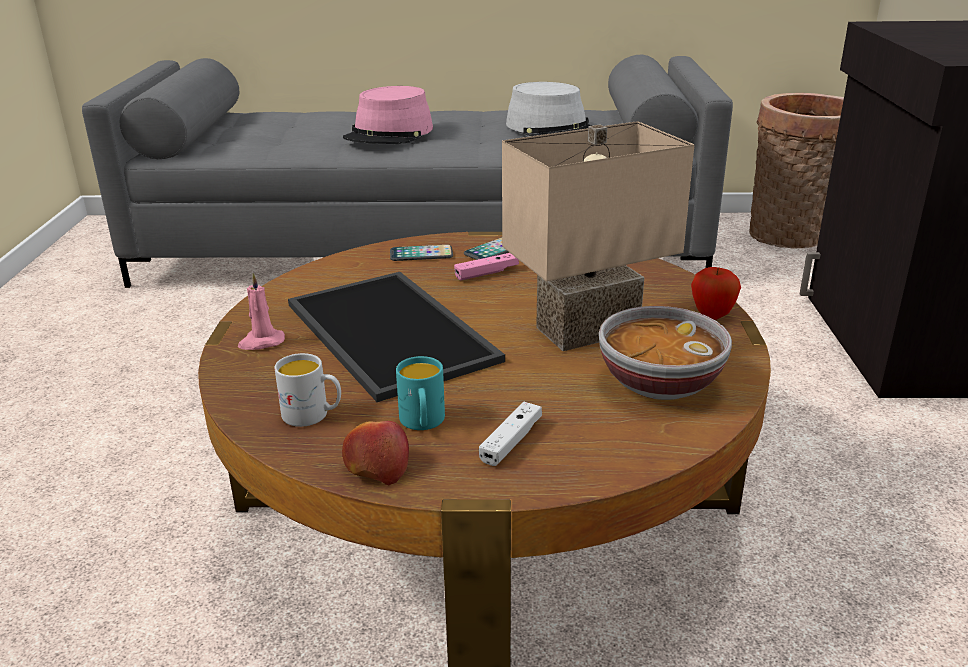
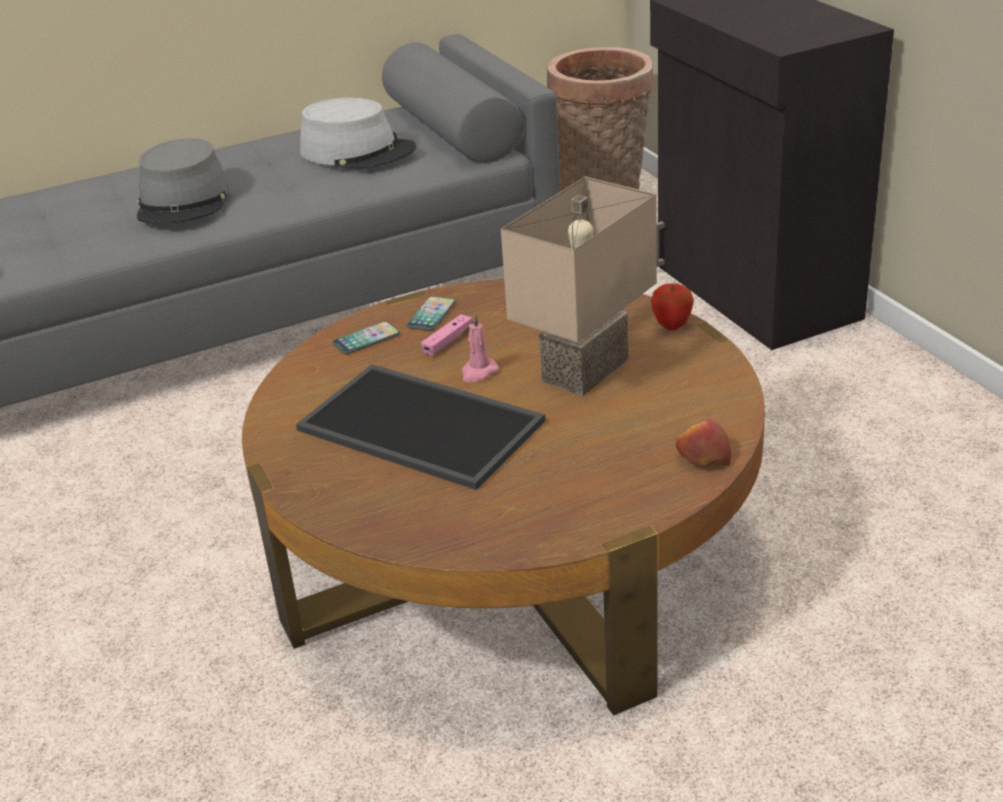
camera: 25 degrees left, 5 degrees up
pink candle [238,273,285,350] -> pink candle moved to [462,313,499,382]
white mug [275,353,341,427] -> none
apple [342,421,409,485] -> apple moved to [676,420,732,466]
pink hat [343,86,433,144] -> grey hat [137,138,230,224]
turquoise mug [396,356,445,430] -> none
white game controller [479,402,542,466] -> none
bowl [599,306,732,400] -> none

